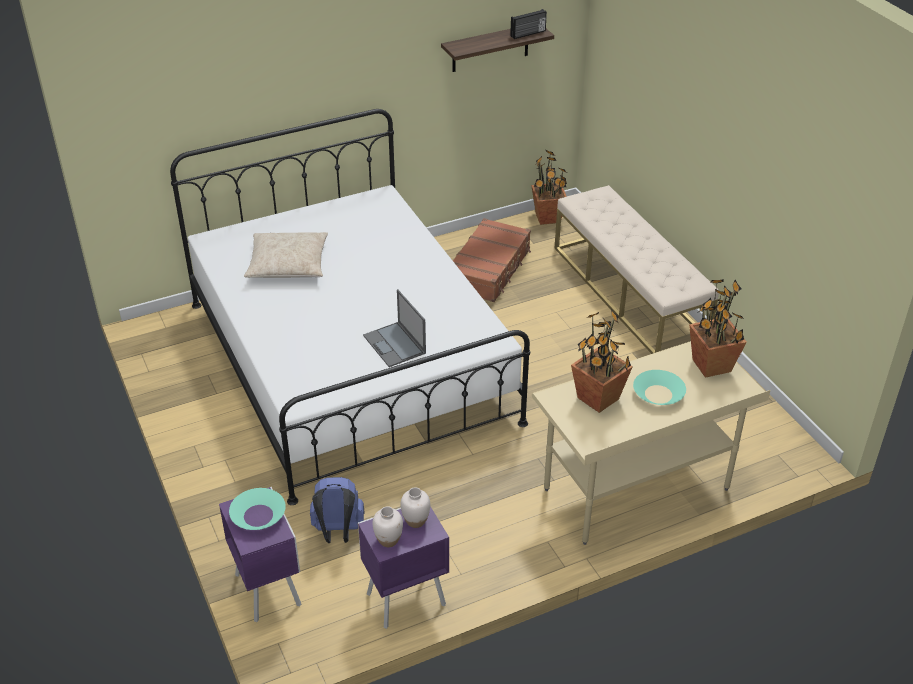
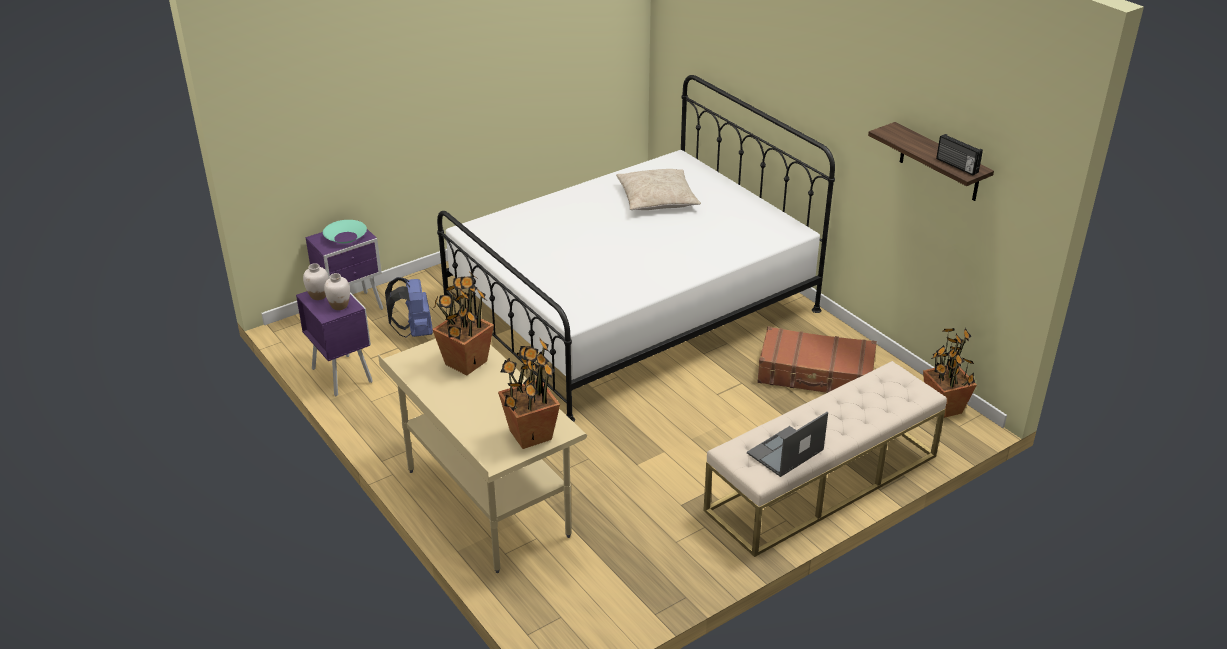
camera: 80 degrees right, 5 degrees down
laptop [363,289,426,367] -> laptop moved to [747,412,828,477]
turquoise bowl [633,370,686,405] -> none

